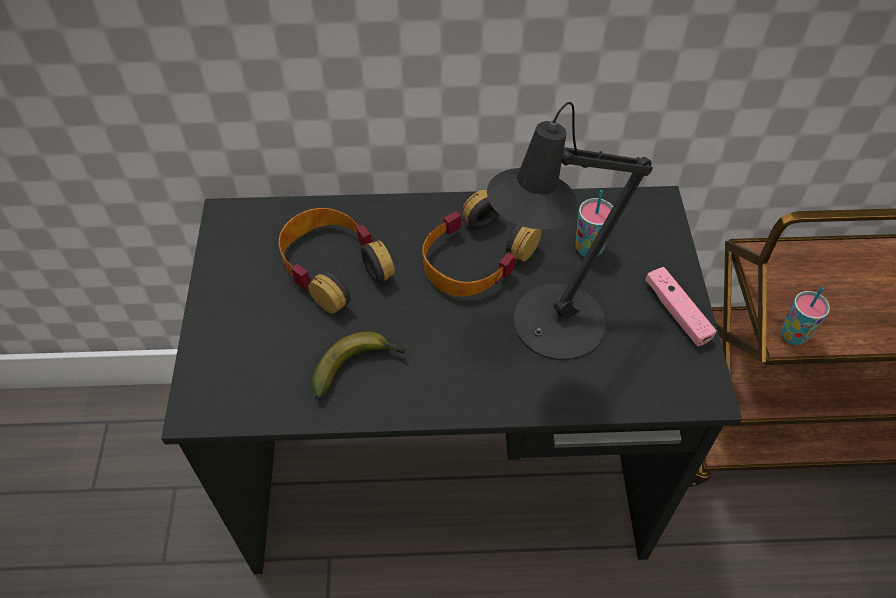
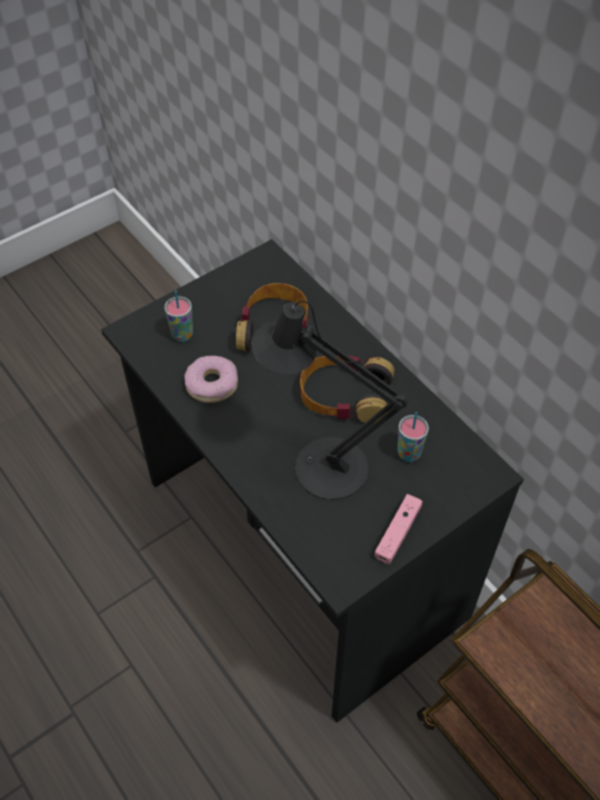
camera: 55 degrees right, 0 degrees up
banana [312,331,406,400] -> donut [185,355,238,403]
cup [781,287,830,345] -> cup moved to [164,290,193,342]

